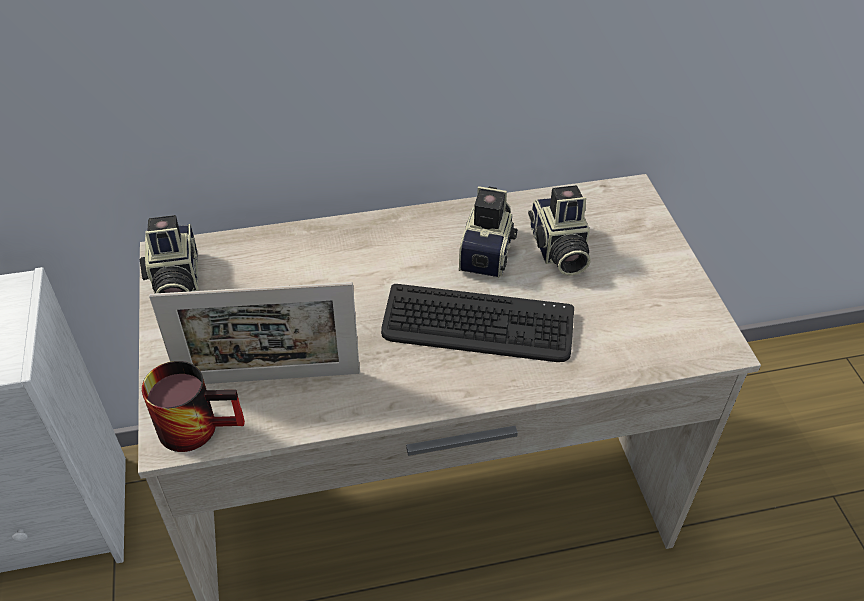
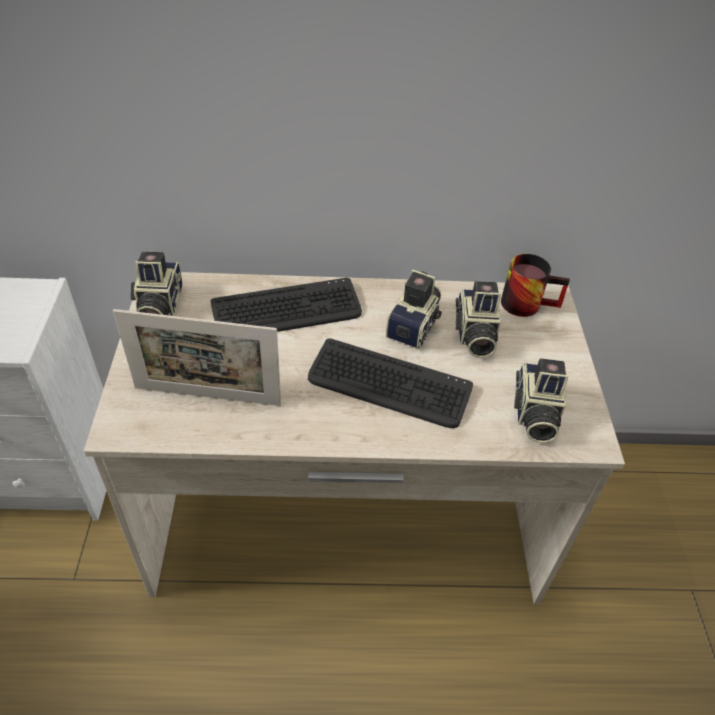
camera: 10 degrees right, 0 degrees up
mug [142,361,245,452] -> mug moved to [501,254,570,317]
none -> keyboard [211,278,362,332]
none -> camera [514,358,568,443]

